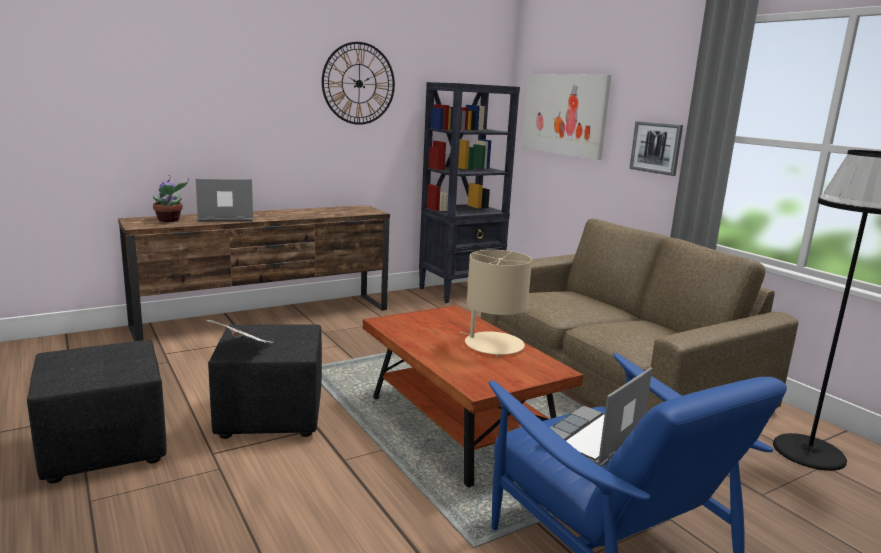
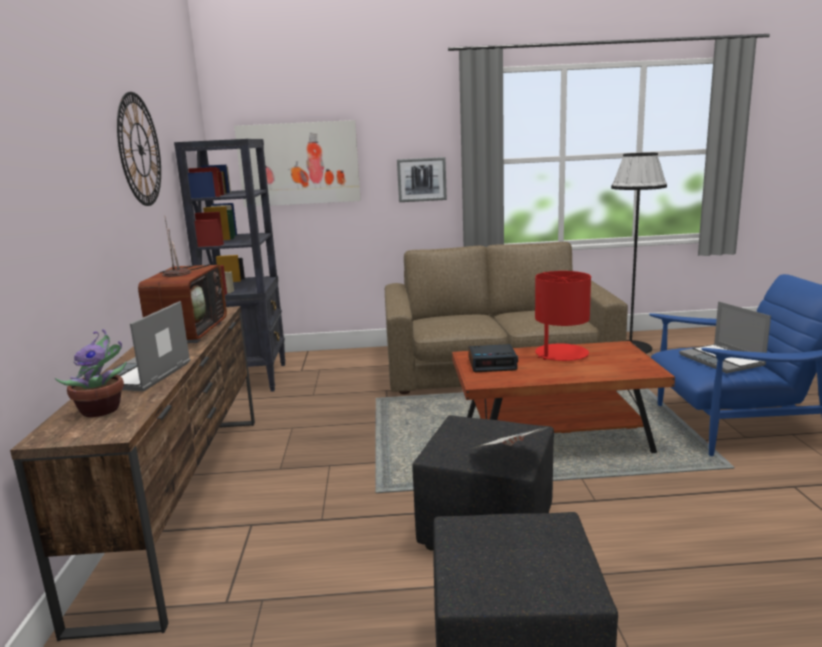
camera: 60 degrees left, 0 degrees up
beige table lamp [460,250,532,357] -> red table lamp [535,271,591,361]
none -> television [138,216,227,343]
none -> alarm clock [469,344,518,372]

